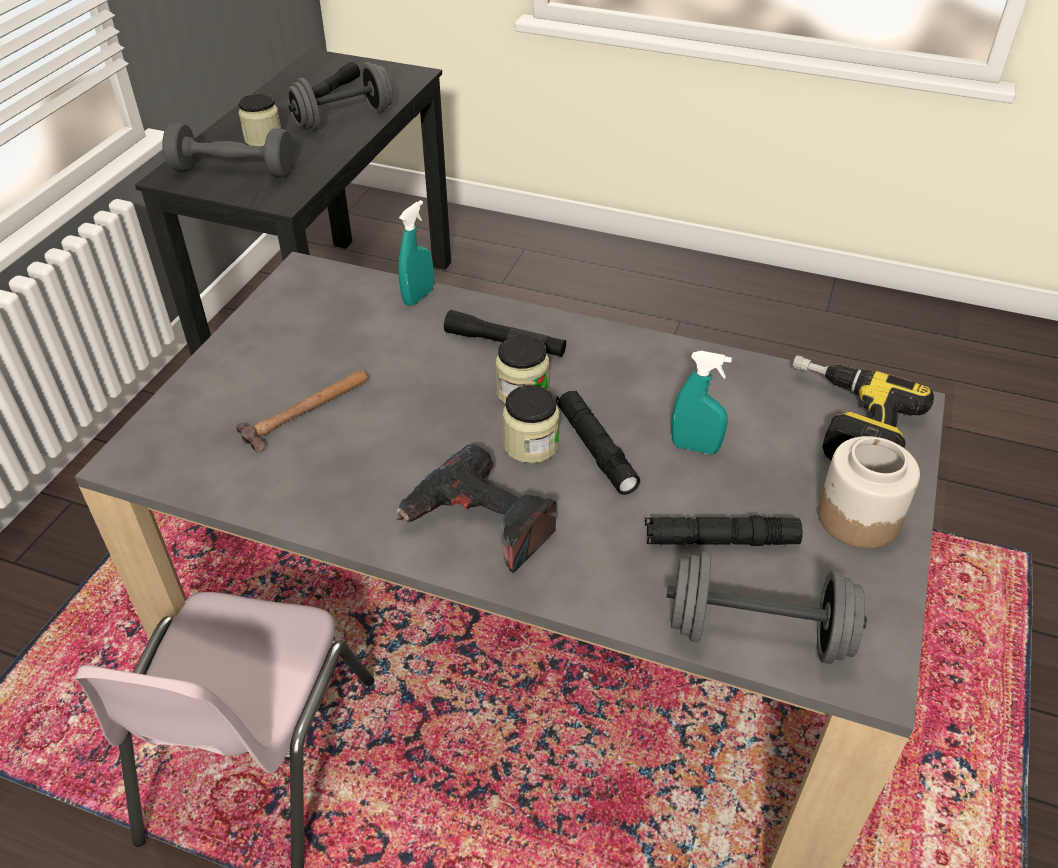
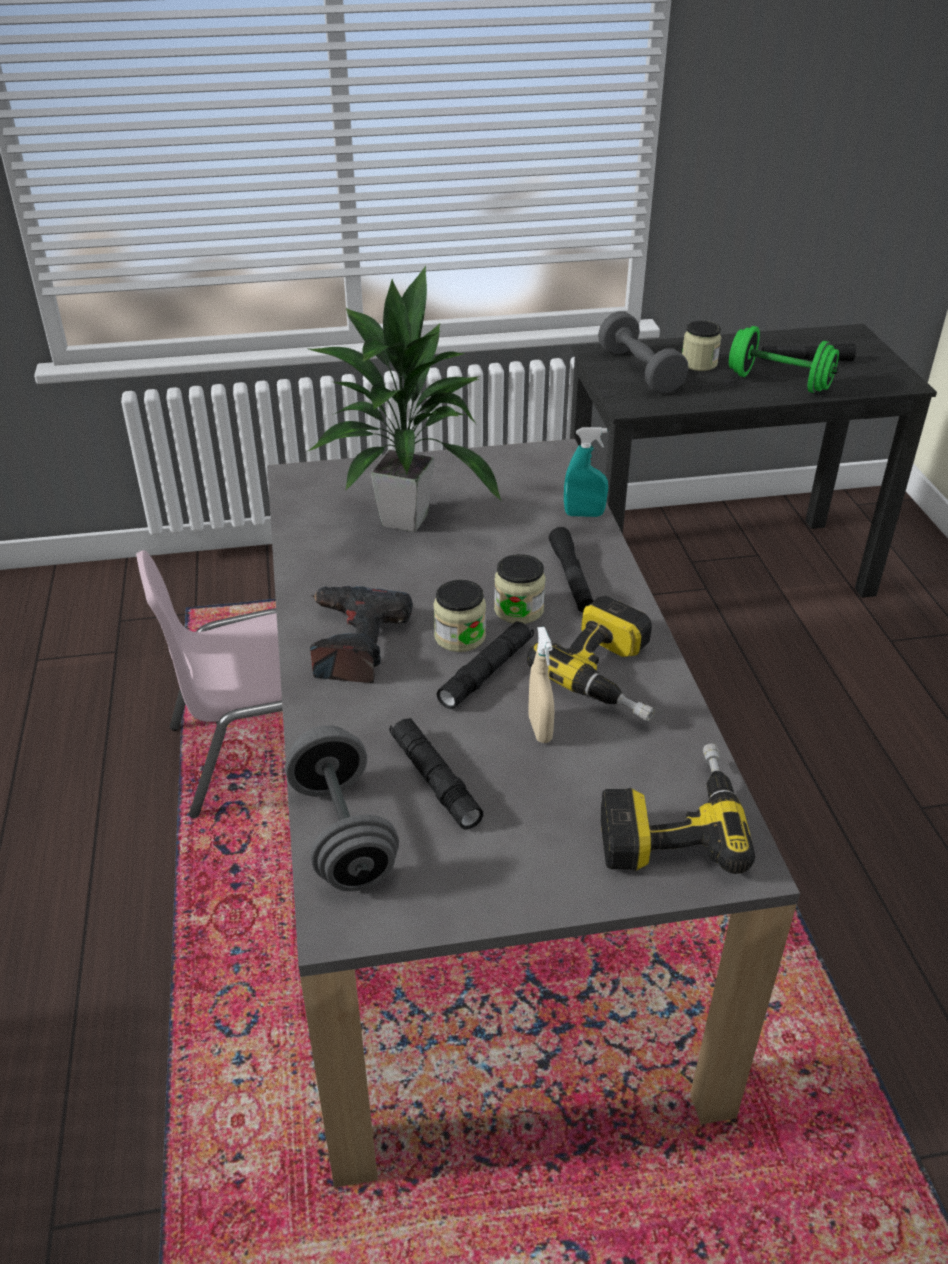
camera: 60 degrees right, 5 degrees down
hammer [237,370,368,452] -> potted plant [306,266,502,532]
grey dumbbell [287,62,393,130] -> green dumbbell [729,326,839,393]
turquoise spray bottle [671,351,732,454] -> beige spray bottle [529,627,554,743]
jar [818,436,920,548] -> none
none -> power drill [527,596,654,721]

